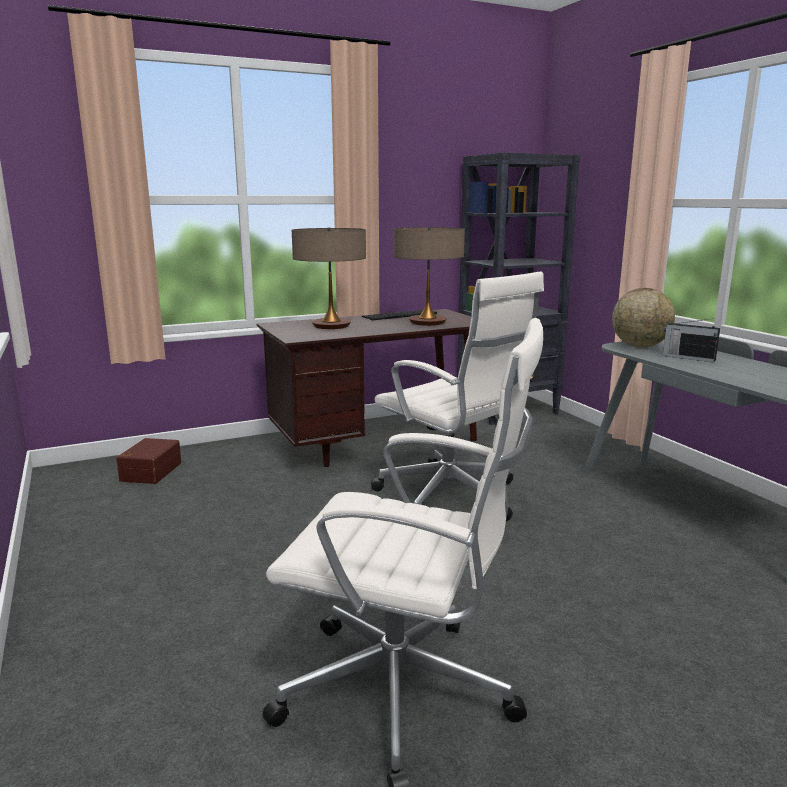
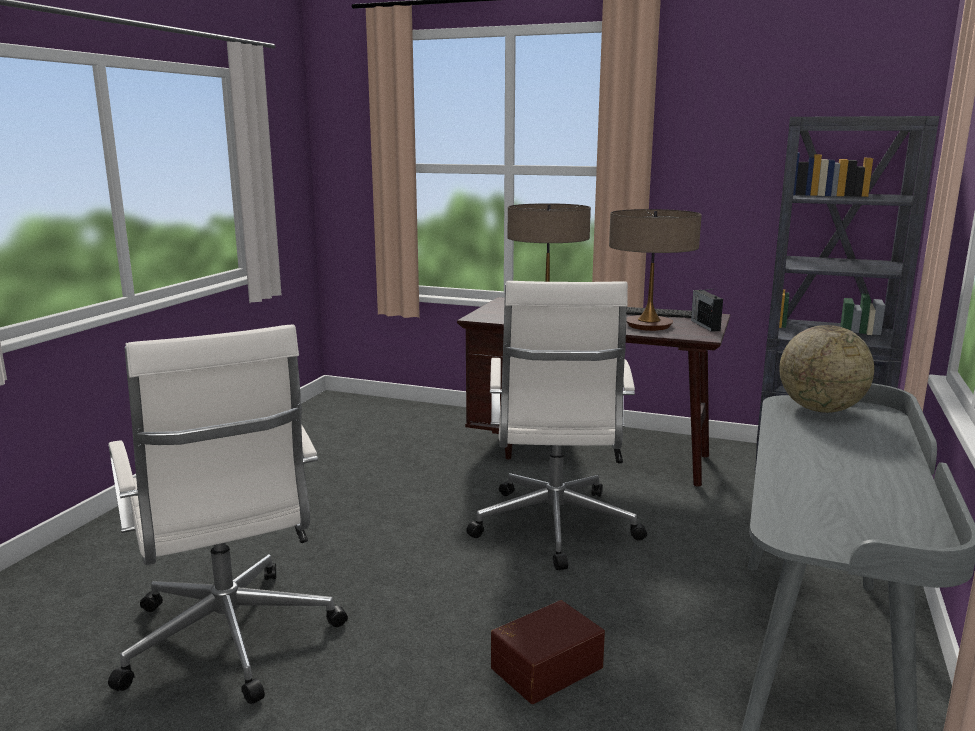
camera: 45 degrees right, 0 degrees up
brown storage box [116,438,181,484] -> brown storage box moved to [491,600,605,704]
radio [663,319,720,362] -> radio moved to [691,288,723,332]

